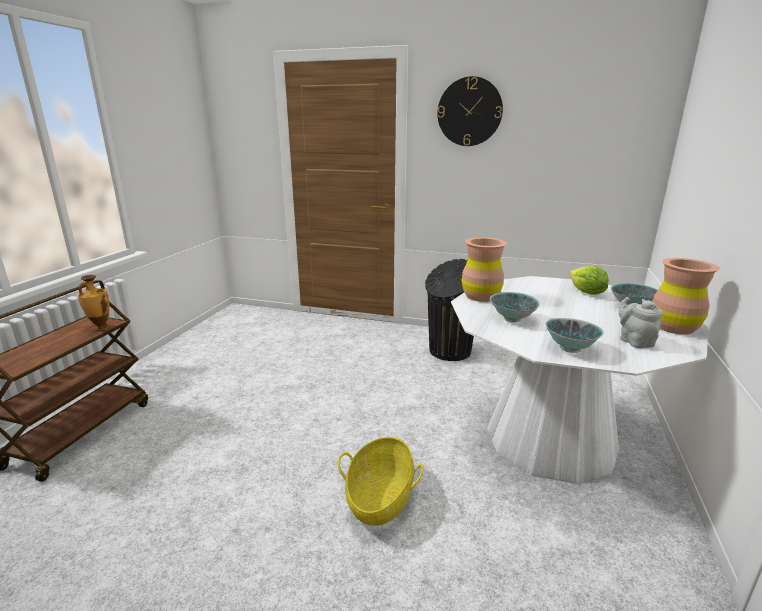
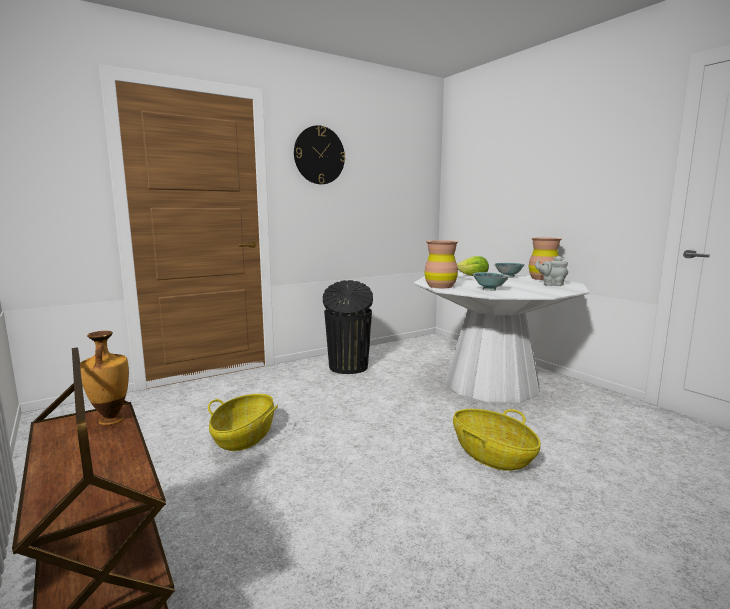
camera: 50 degrees left, 10 degrees down
bowl [546,318,604,353] -> none
none -> basket [208,394,278,451]

